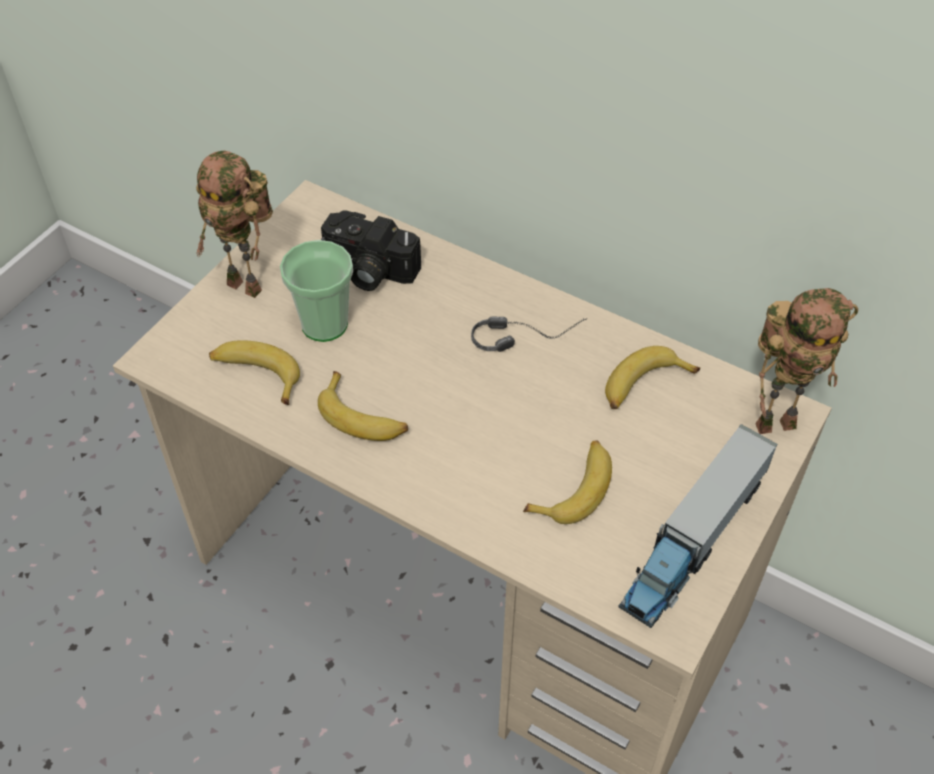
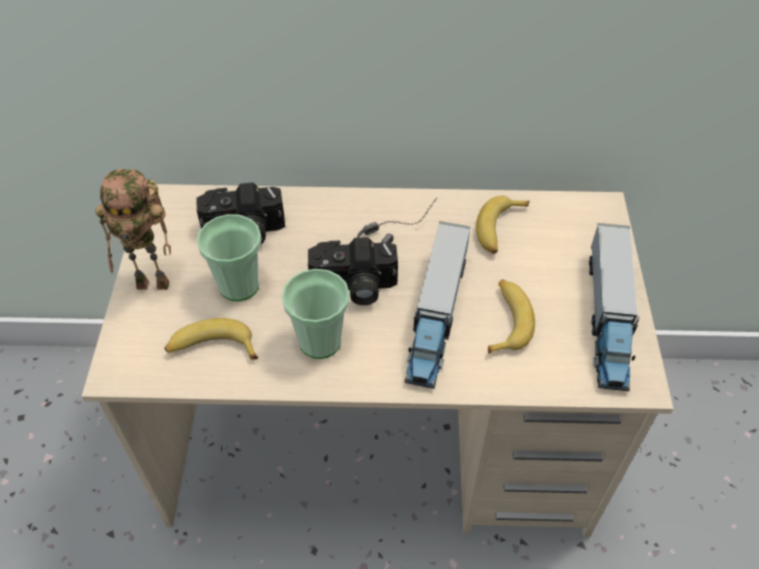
camera: 30 degrees left, 0 degrees up
banana [318,371,408,441] -> cup [282,269,349,359]
toy robot [755,288,858,434] -> none
none -> camera [308,237,398,305]
none -> toy truck [405,221,470,389]

